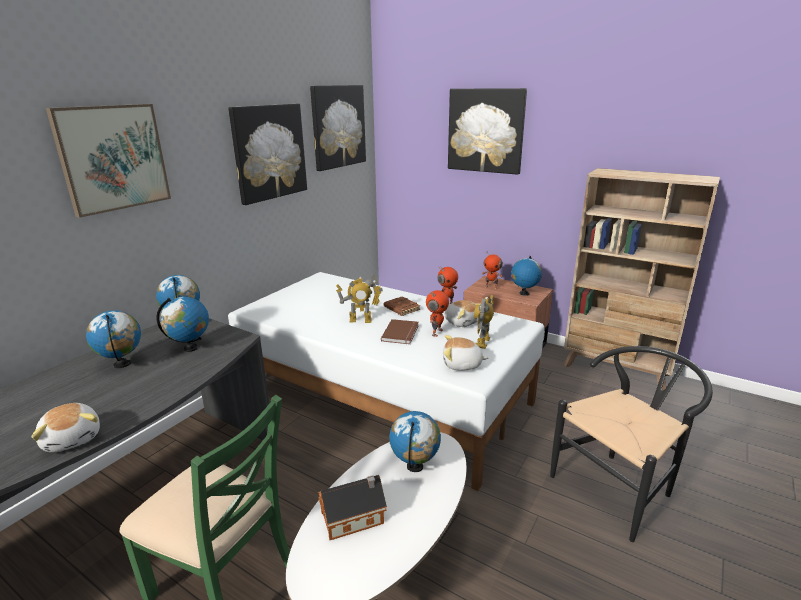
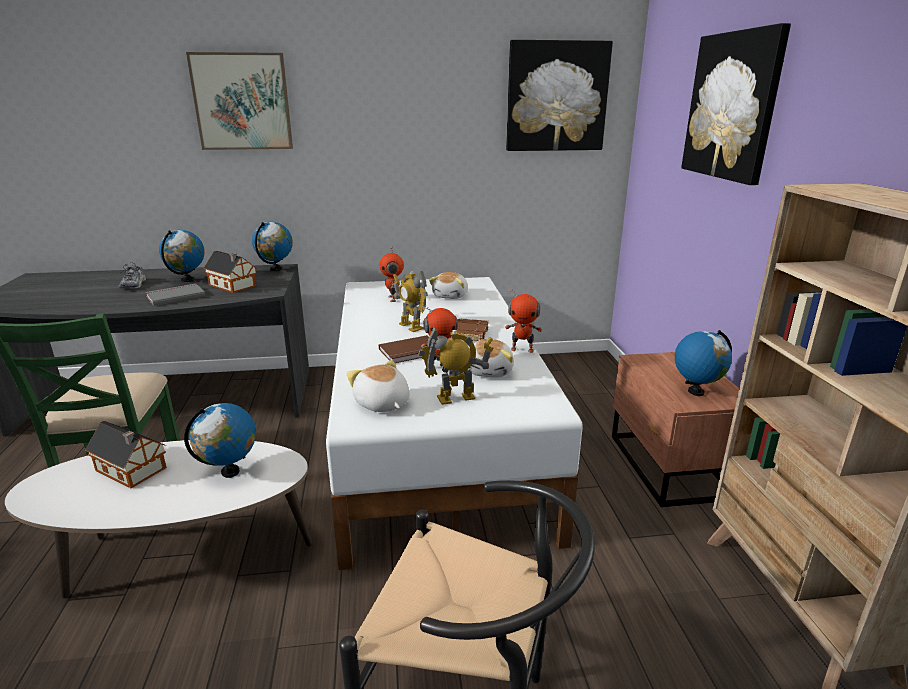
camera: 50 degrees right, 0 degrees up
plush toy [31,403,100,452] -> plush toy moved to [429,272,468,299]
globe [156,297,209,352] -> toy house [203,251,257,293]
picture [228,104,307,205] -> none
toy robot [482,251,503,289] -> toy robot moved to [380,247,404,302]
none -> shoe [119,263,146,289]
none -> grey book [146,284,206,306]

